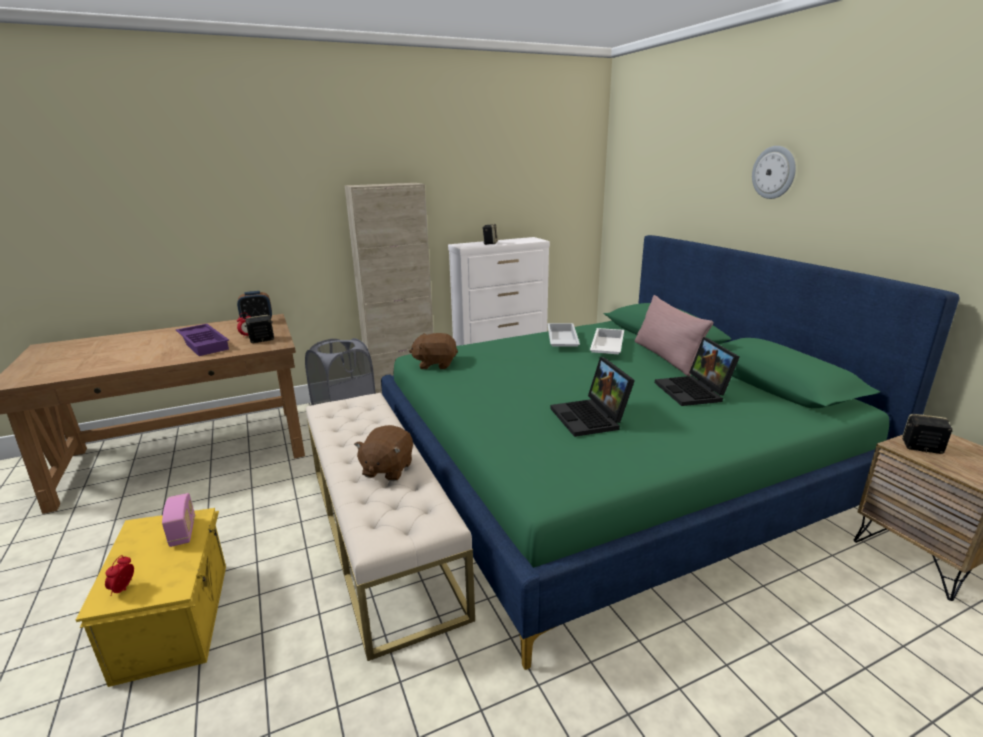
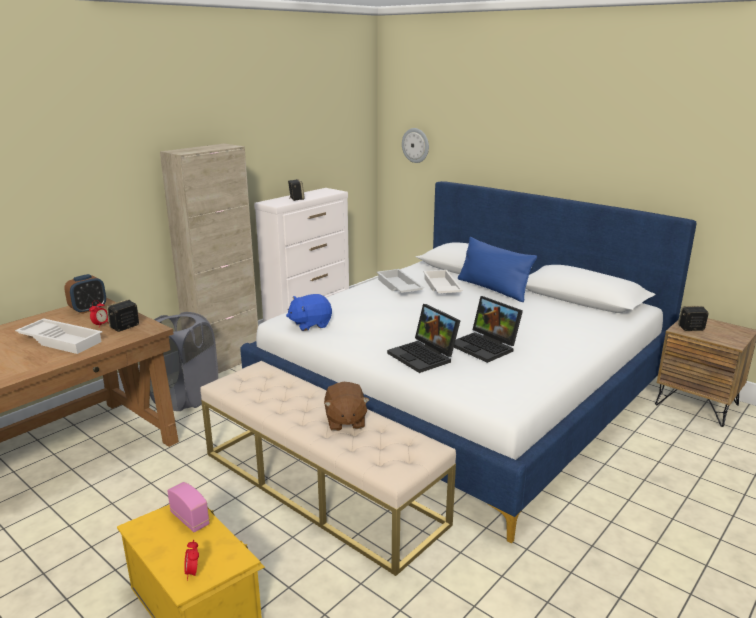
camera: 25 degrees left, 0 degrees up
purple tray [176,324,229,356] -> white tray [15,318,102,354]
green bed [381,235,960,670] -> white bed [240,181,697,543]
brown plush toy [409,333,458,369] -> blue plush toy [286,294,332,331]
pink pillow [635,295,713,376] -> blue pillow [458,237,537,302]
laptop [655,337,740,406] -> laptop moved to [387,304,461,373]
wall clock [752,146,796,199] -> wall clock moved to [402,128,429,163]

